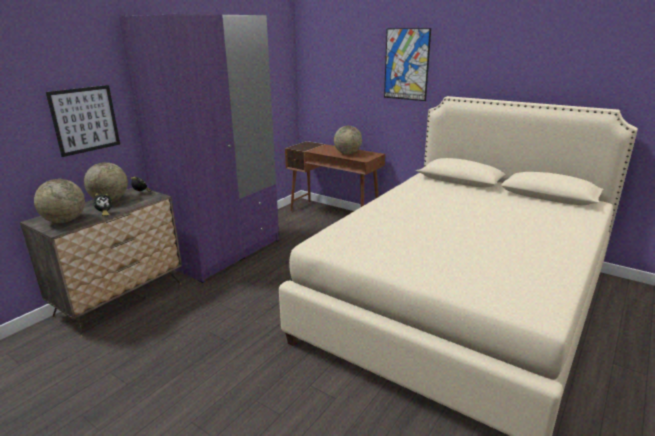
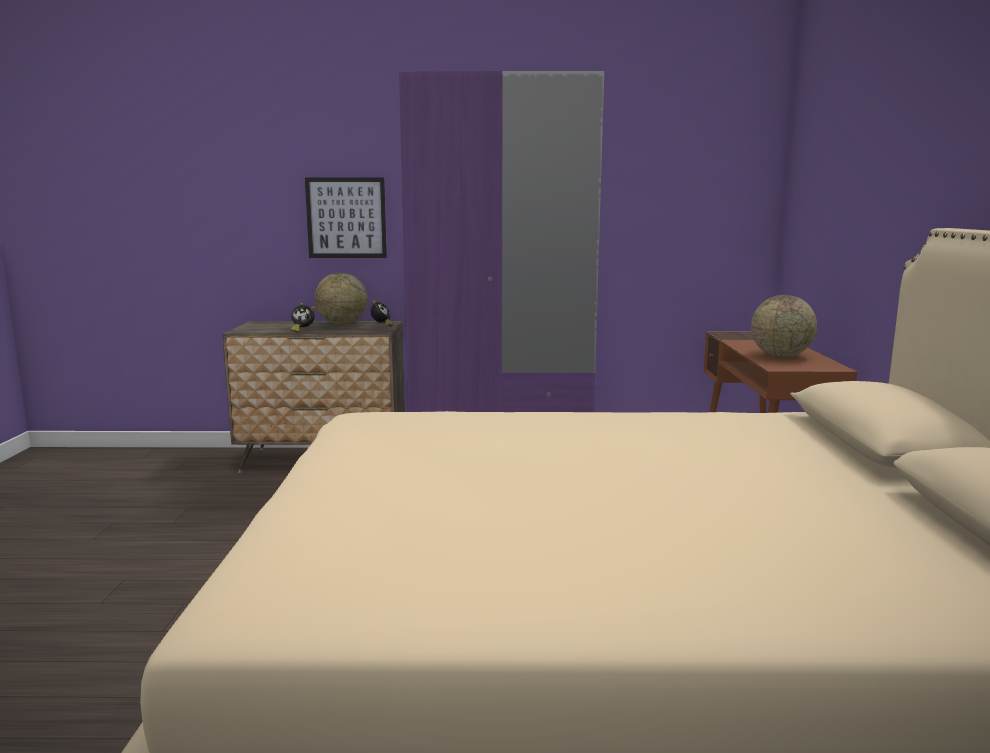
camera: 55 degrees right, 10 degrees down
globe [34,179,85,223] -> none
picture [384,28,431,101] -> none

